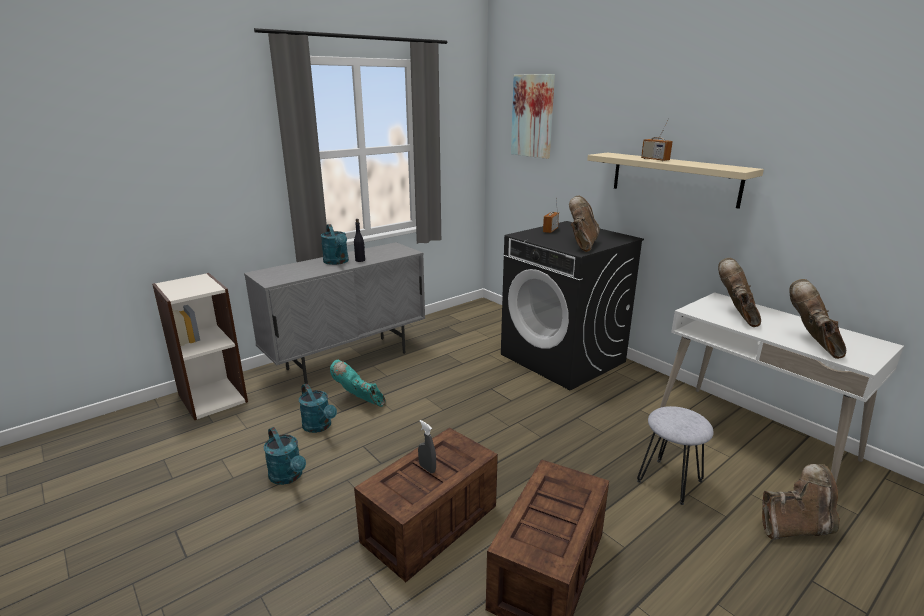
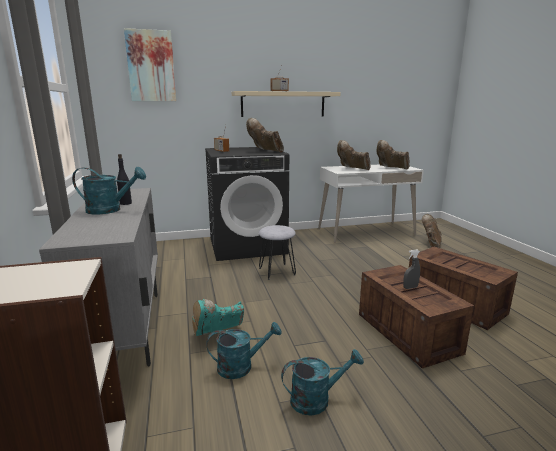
camera: 65 degrees left, 5 degrees down
grey stool [637,406,714,505] -> grey stool moved to [259,225,296,280]

